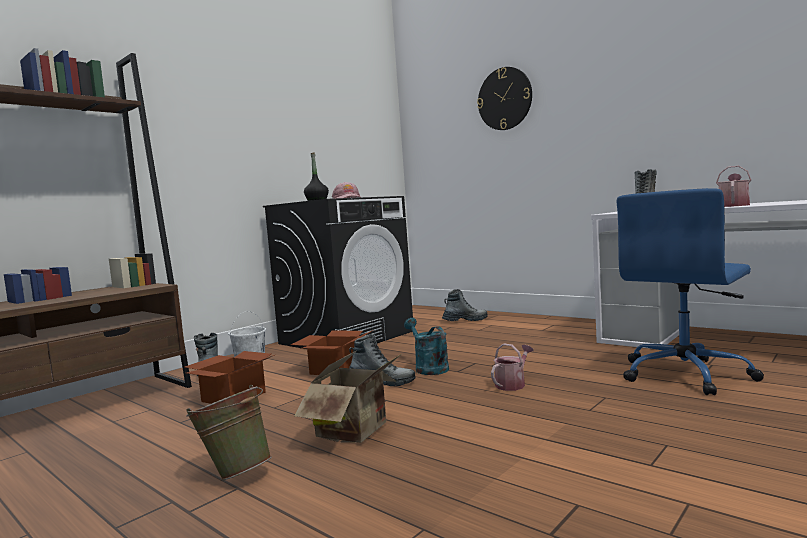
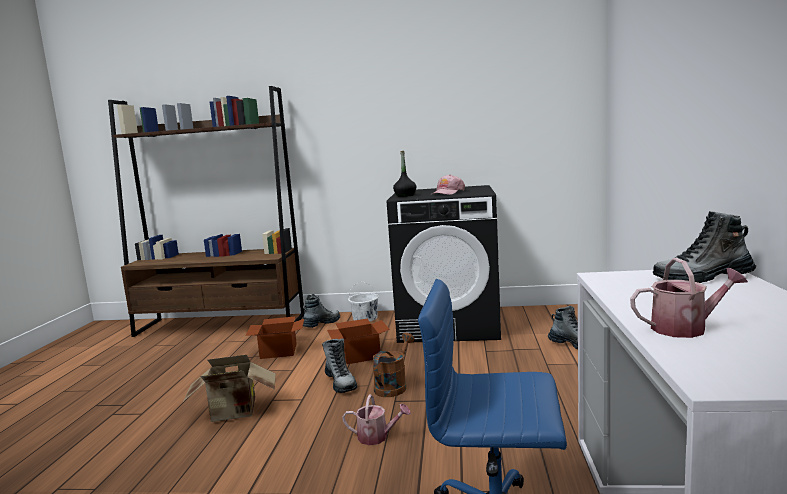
camera: 55 degrees right, 5 degrees up
green bucket [186,385,272,481] -> none
turquoise watering can [404,318,449,375] -> brown watering can [372,332,415,397]
wall clock [477,67,532,130] -> none

